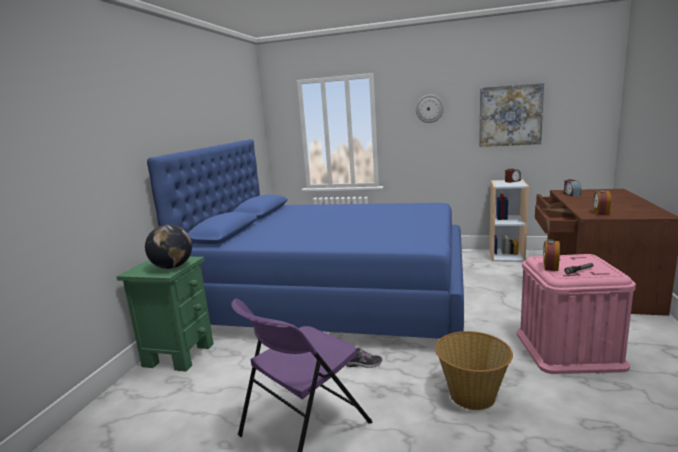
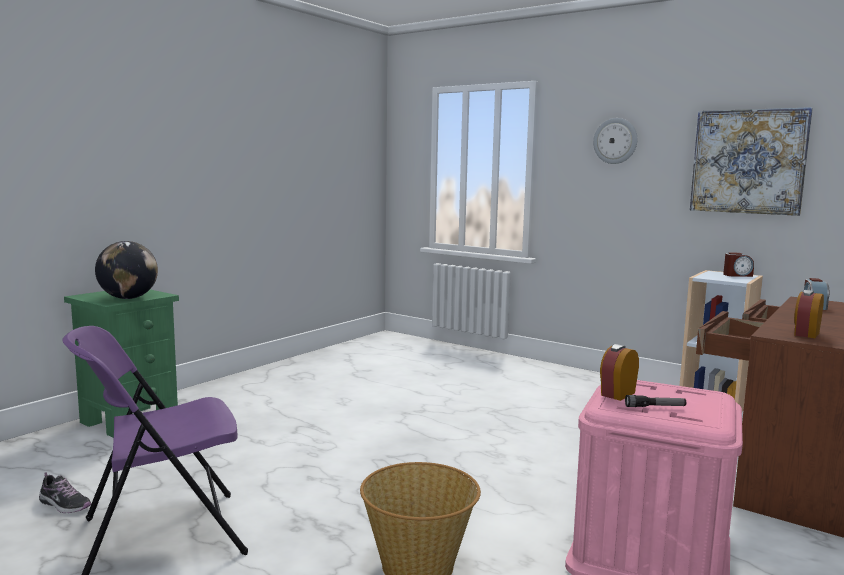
camera: 20 degrees right, 5 degrees down
blue bed [147,139,464,339] -> none
shoe [346,348,383,368] -> shoe moved to [39,472,91,513]

